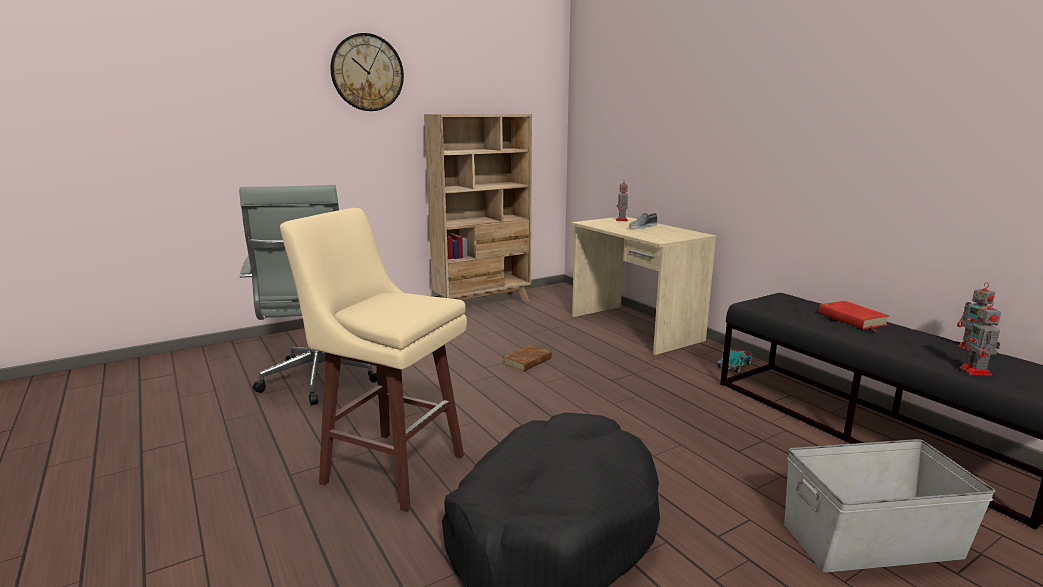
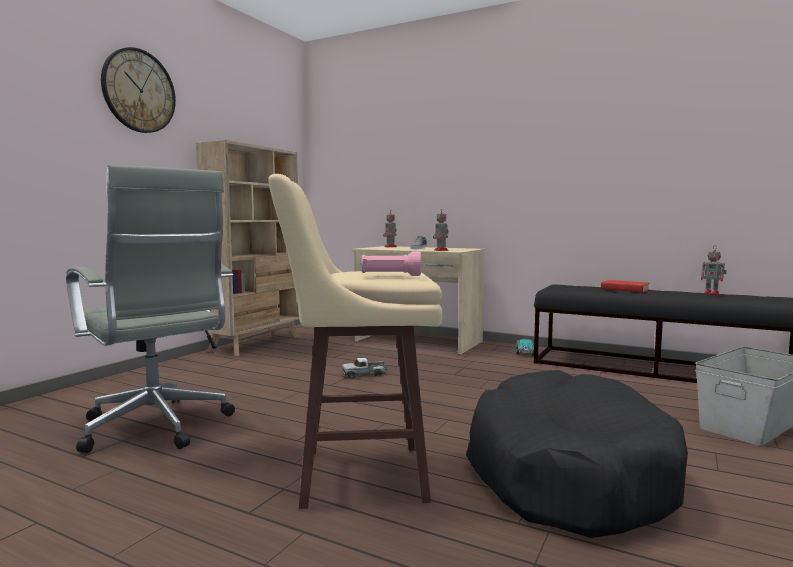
camera: 30 degrees left, 10 degrees down
brown book [503,345,552,371] -> toy truck [342,358,387,378]
toy robot [960,300,1001,376] -> toy robot moved to [433,208,449,251]
none -> pink flashlight [361,251,421,276]

